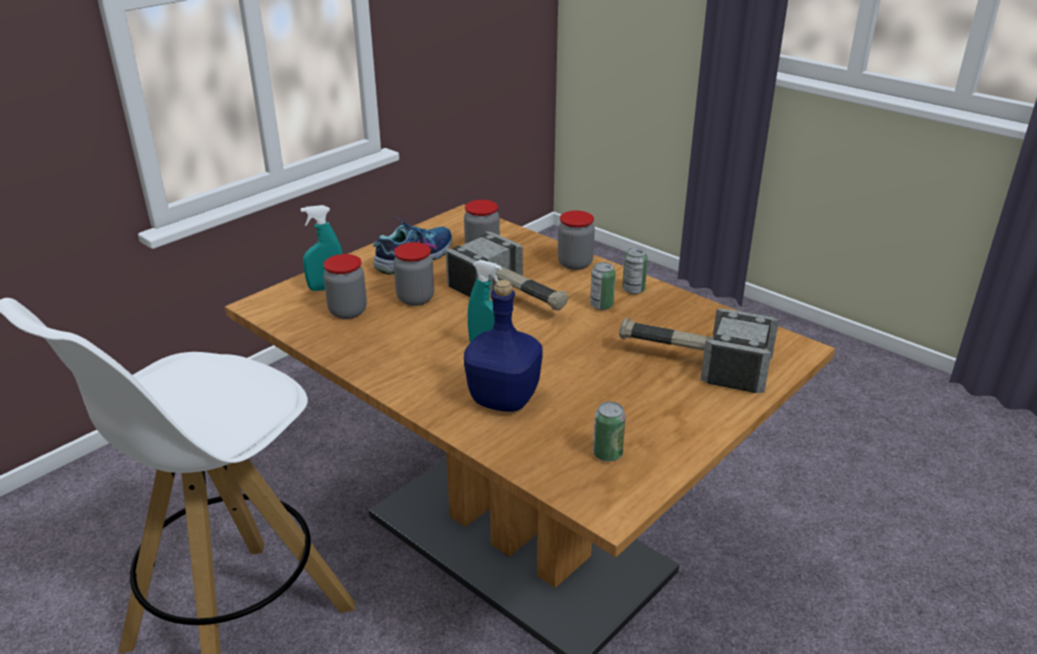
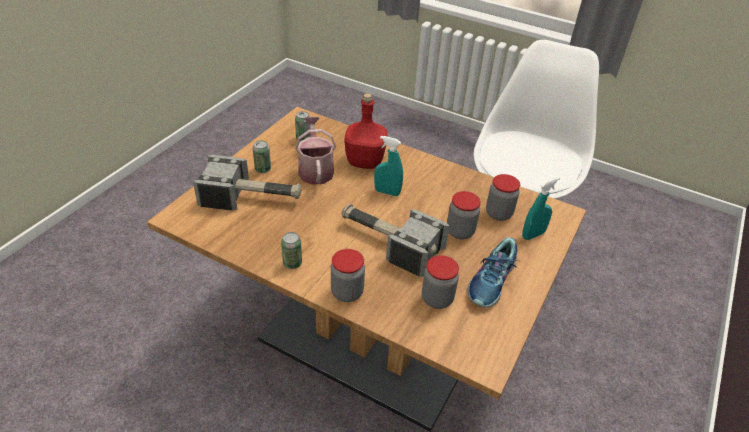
camera: 165 degrees right, 10 degrees up
blue bottle [464,280,542,412] -> red bottle [345,93,388,169]
can [590,262,616,310] -> can moved to [253,140,271,173]
none -> watering can [295,117,336,185]

